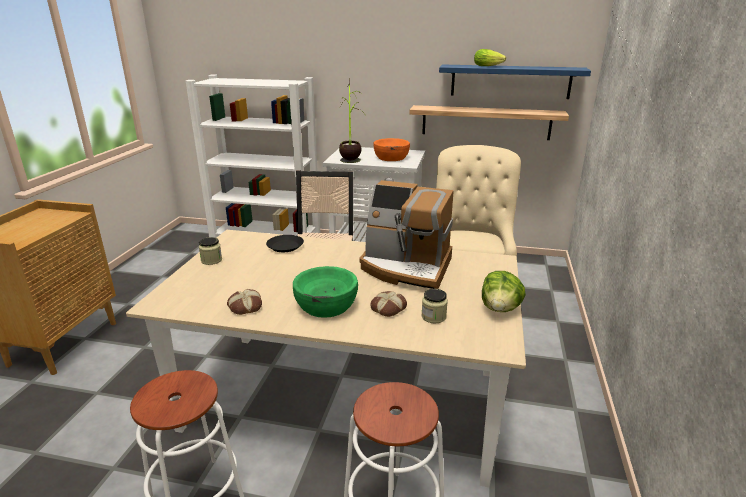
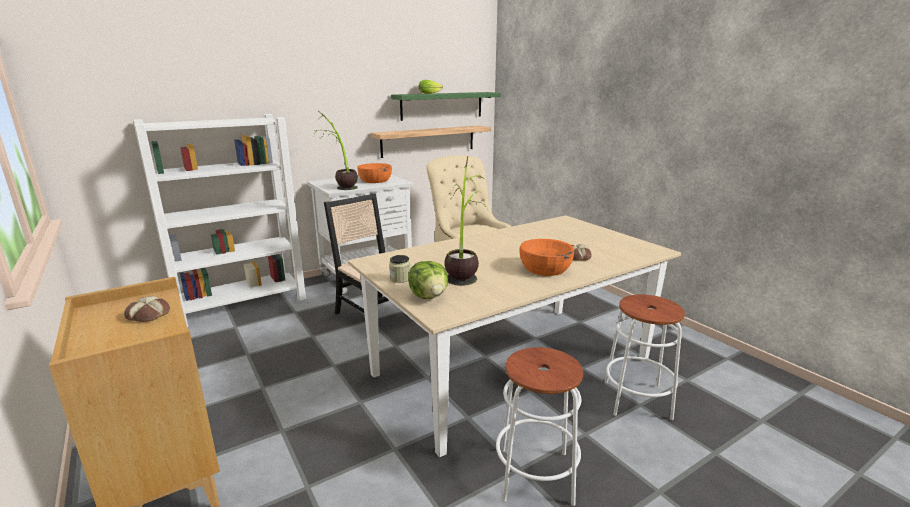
camera: 45 degrees left, 5 degrees down
bread [227,289,262,315] -> bread moved to [124,296,170,322]
black plate [266,235,304,252] -> none
green bowl [293,266,358,318] -> orange bowl [519,239,574,276]
coffee machine [359,180,454,289] -> none
jar [421,289,448,323] -> none
blue shelf [439,65,591,99] -> green shelf [391,92,501,121]
lettuce [482,271,526,312] -> lettuce moved to [408,261,448,299]
none -> potted plant [445,156,489,286]

